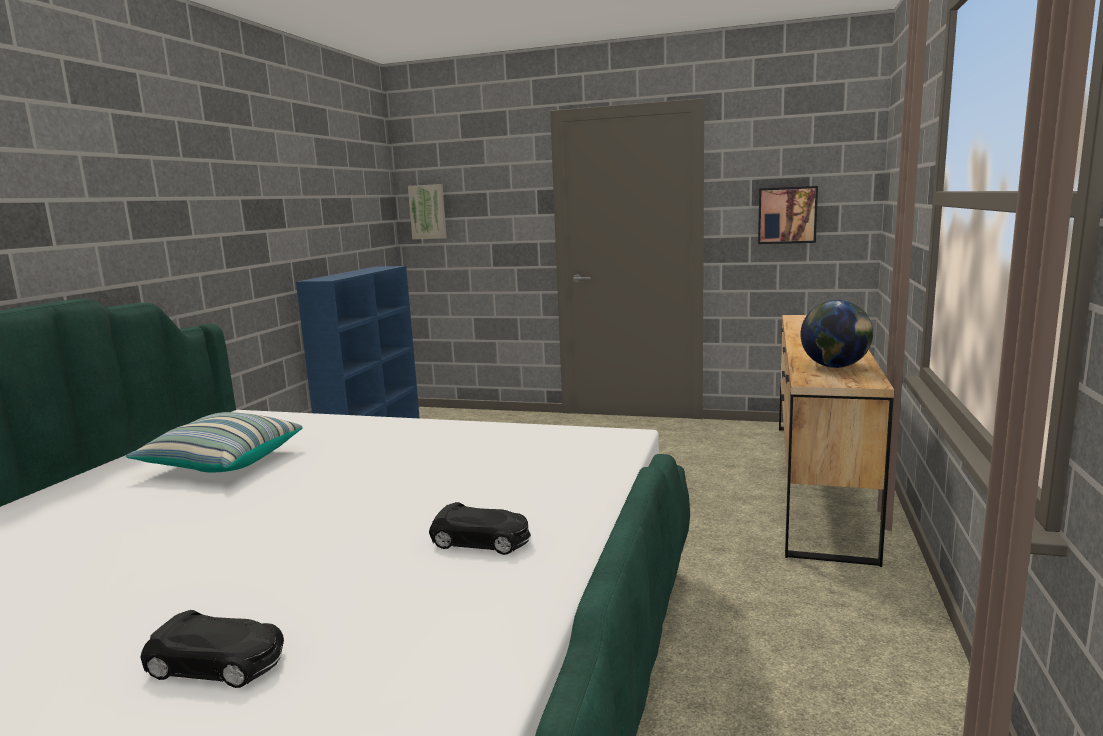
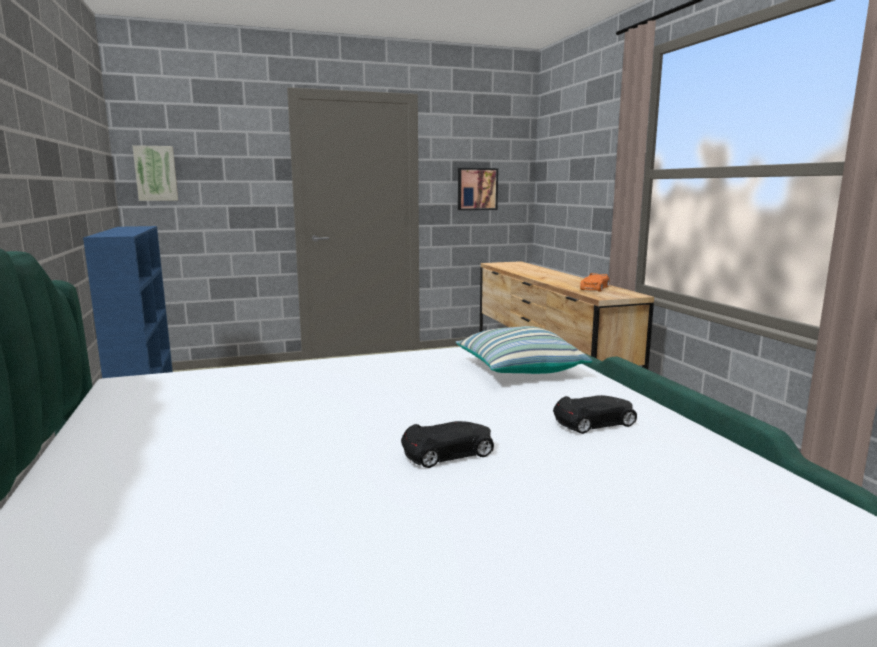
camera: 35 degrees left, 0 degrees up
pillow [126,412,303,473] -> pillow moved to [456,326,592,374]
black toy car [140,610,284,688] -> black toy car moved to [401,421,494,468]
globe [801,300,873,368] -> orange toy car [580,273,610,292]

